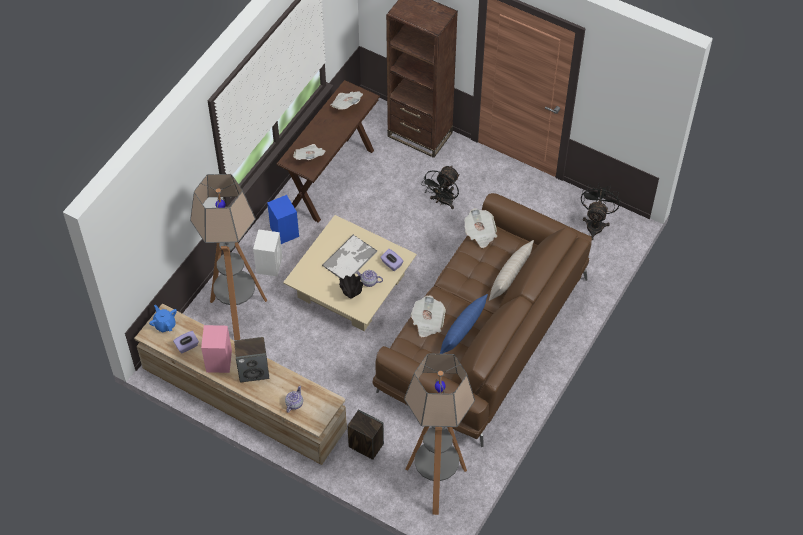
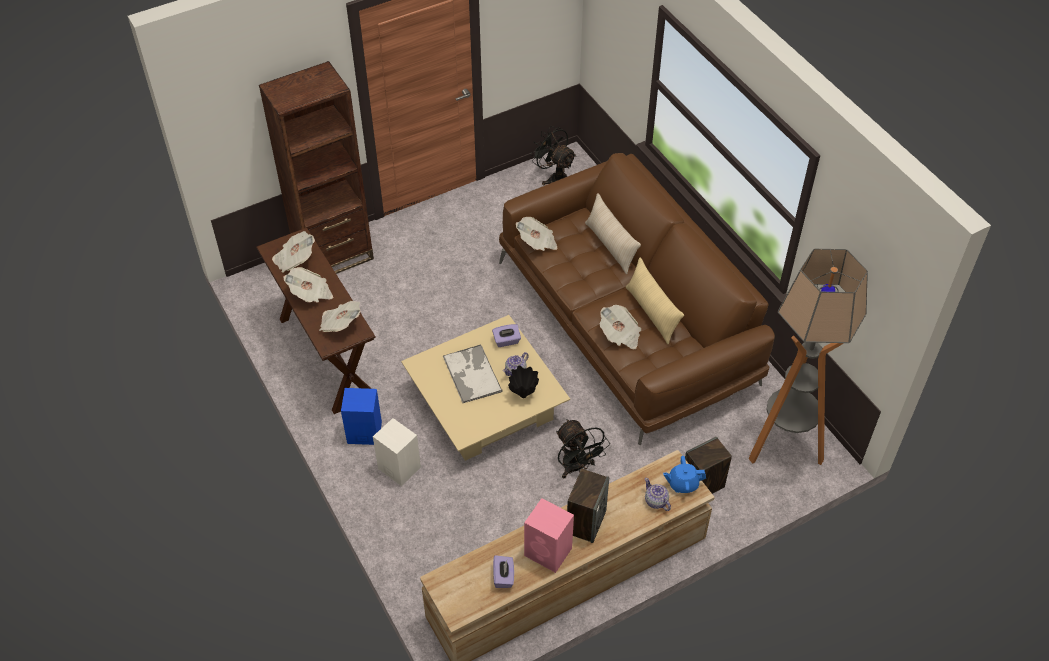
camera: 60 degrees left, 5 degrees down
blue teapot [149,305,177,332] -> blue teapot moved to [663,456,706,493]
floor lamp [190,174,267,340] -> none
black fan [421,165,460,209] -> black fan moved to [556,419,610,478]
blue pillow [440,294,488,354] -> beige pillow [626,258,684,344]
none -> newspaper [284,267,333,303]

